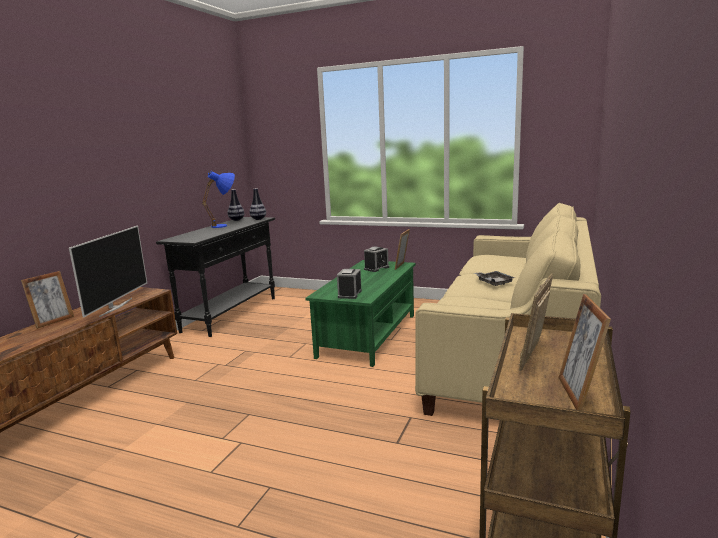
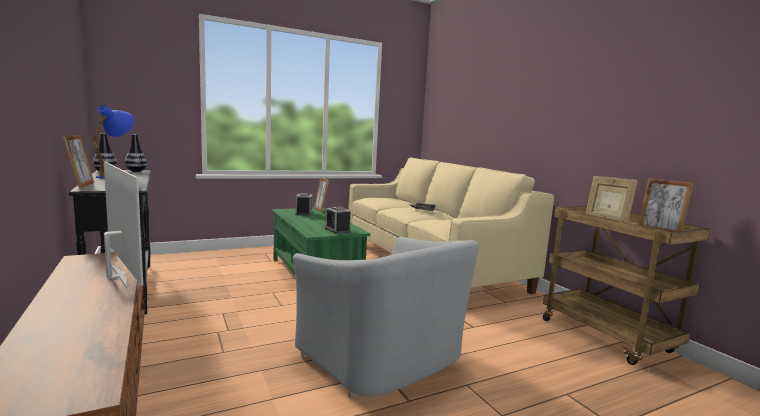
camera: 50 degrees left, 5 degrees down
picture frame [21,271,74,329] -> picture frame moved to [63,135,94,188]
none -> grey armchair [293,237,479,398]

